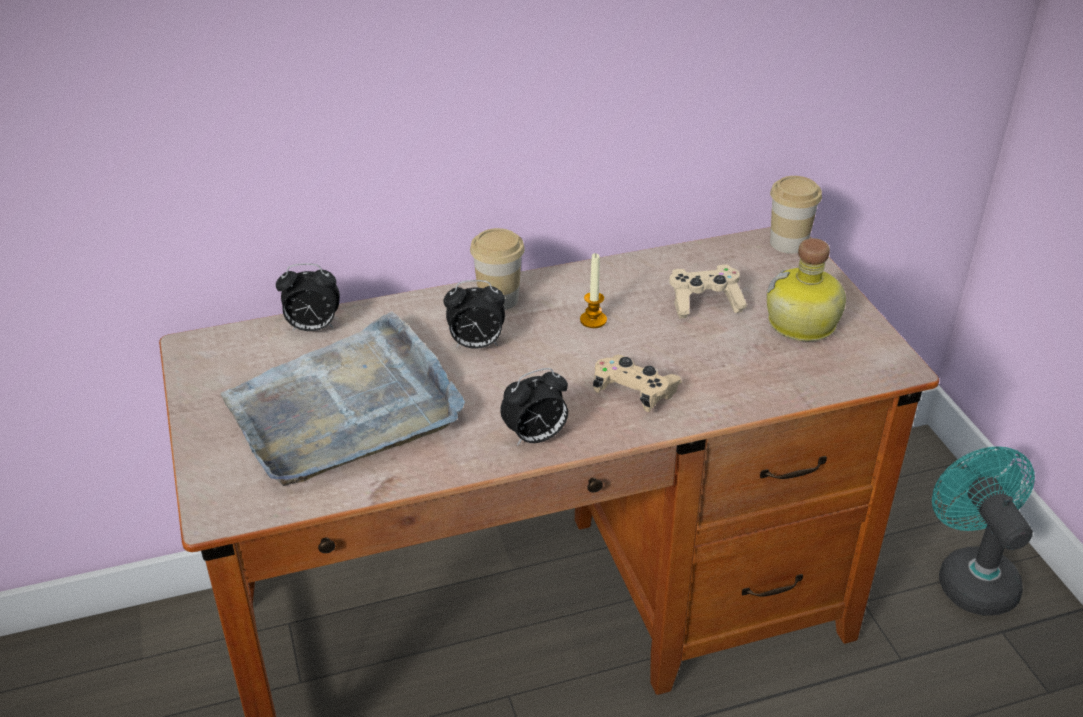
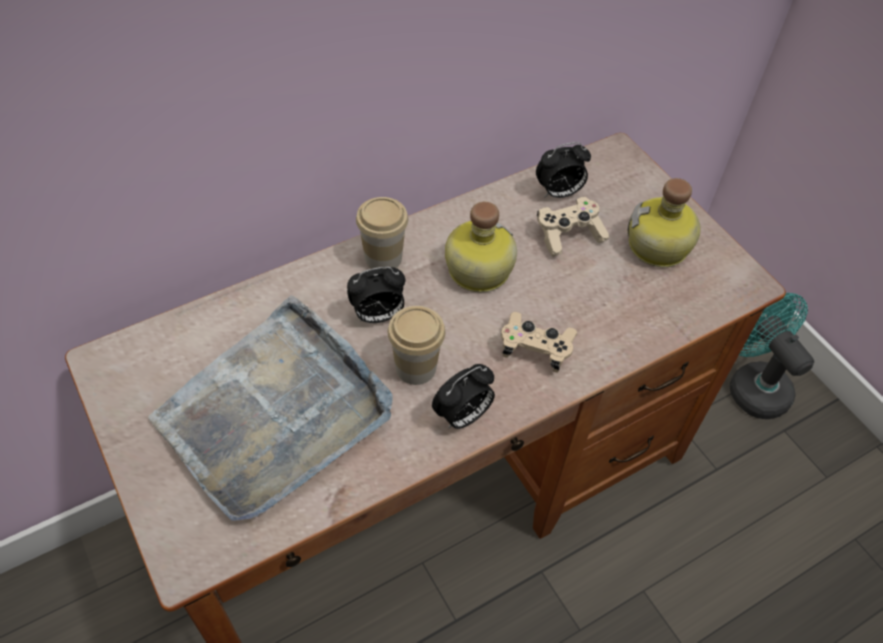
camera: 15 degrees left, 15 degrees up
alarm clock [276,263,340,331] -> alarm clock moved to [536,142,591,198]
candle [580,253,607,328] -> bottle [445,202,517,292]
cup [770,176,822,254] -> cup moved to [388,306,445,385]

